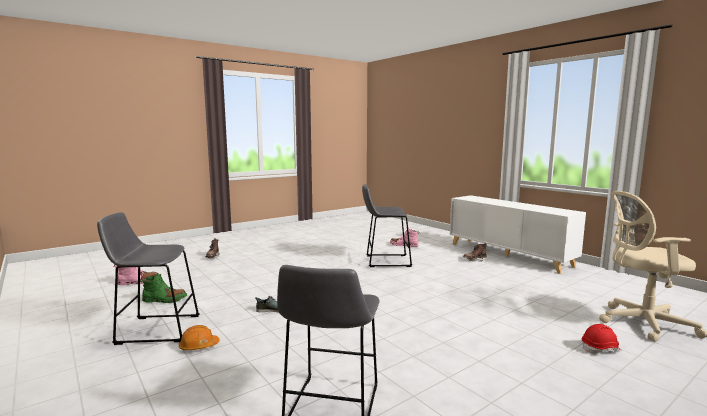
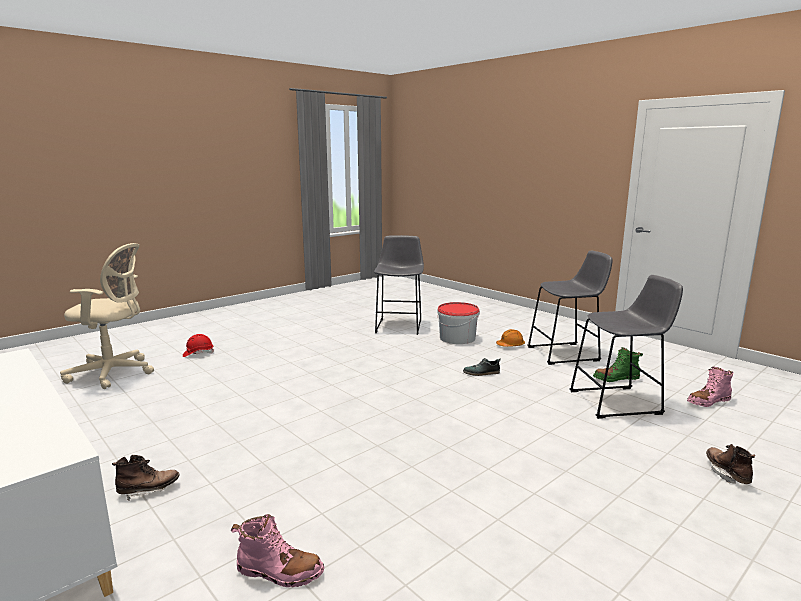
camera: 175 degrees right, 5 degrees up
grey stool [362,184,412,267] -> grey stool moved to [570,275,683,419]
none -> bucket [437,302,480,344]

